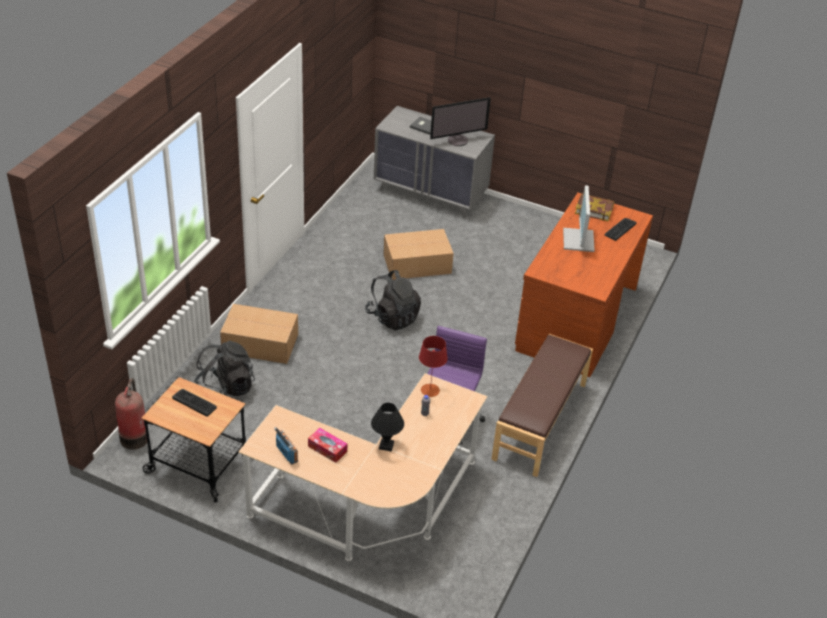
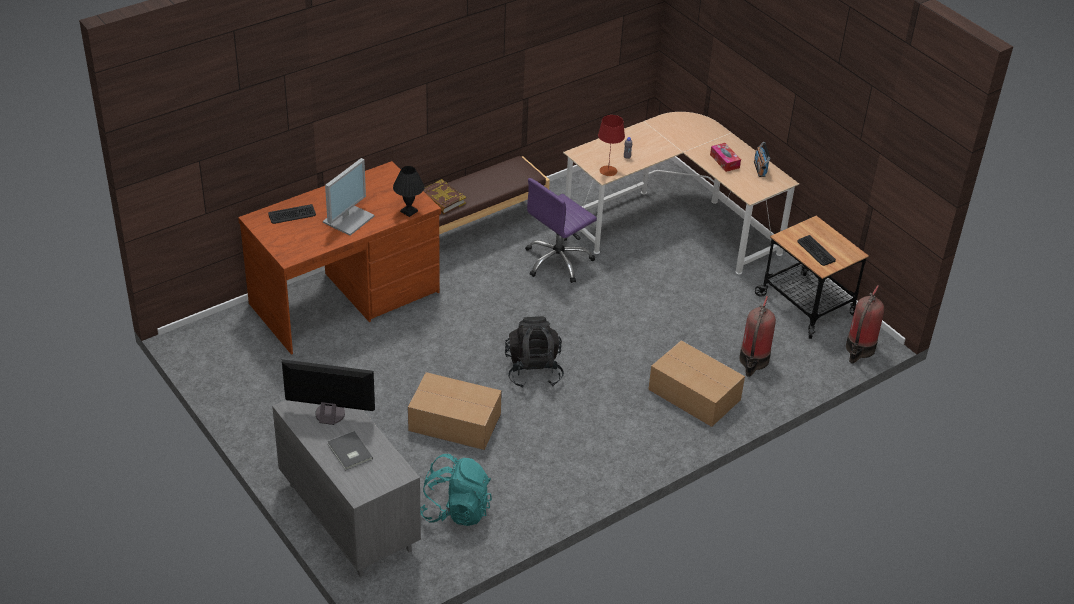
camera: 150 degrees left, 0 degrees up
black backpack [194,341,255,396] -> fire extinguisher [739,296,776,377]
black table lamp [371,403,404,452] -> black table lamp moved to [393,166,424,217]
book [575,194,615,222] -> book moved to [423,179,466,214]
none -> turquoise backpack [420,454,492,526]

